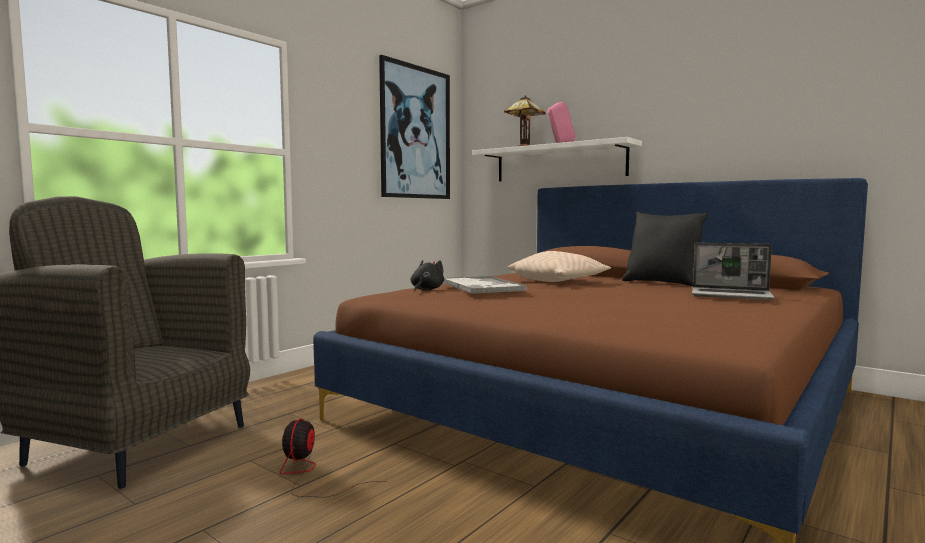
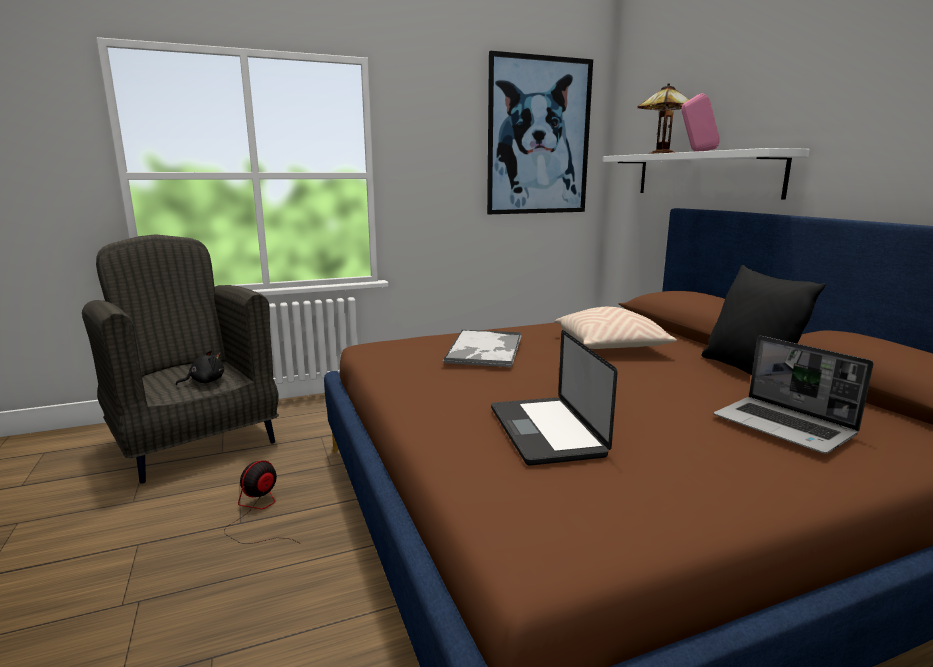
camera: 30 degrees right, 10 degrees up
black plush toy [411,260,444,291] -> black plush toy moved to [175,350,224,386]
none -> laptop [491,330,618,466]

